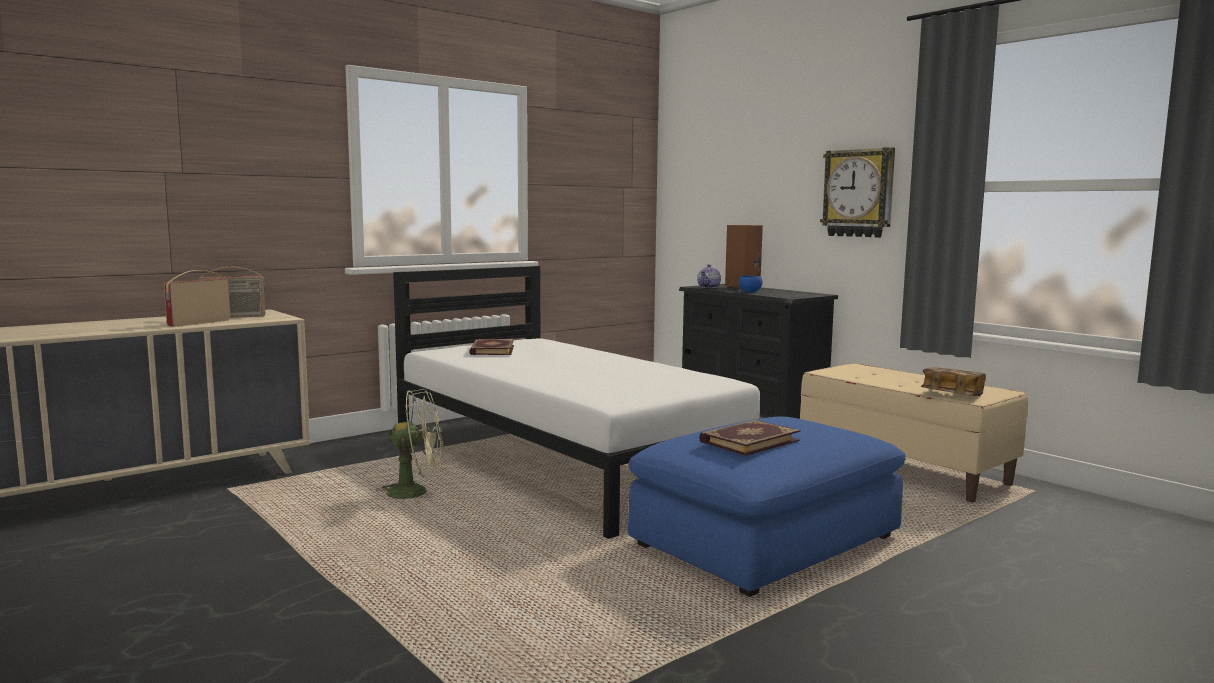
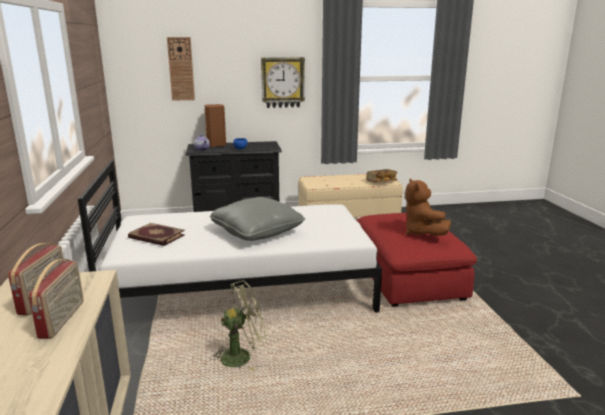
camera: 60 degrees left, 10 degrees up
radio [164,270,231,327] -> radio turned 150 degrees counterclockwise [29,259,84,339]
green fan [376,389,444,504] -> green fan turned 45 degrees clockwise [210,281,267,371]
blue ottoman [628,416,905,597] -> red ottoman [357,213,477,307]
book [699,420,800,456] -> brown plush toy [405,178,451,236]
none -> wall clock [167,37,195,101]
none -> grey pillow [210,197,305,241]

